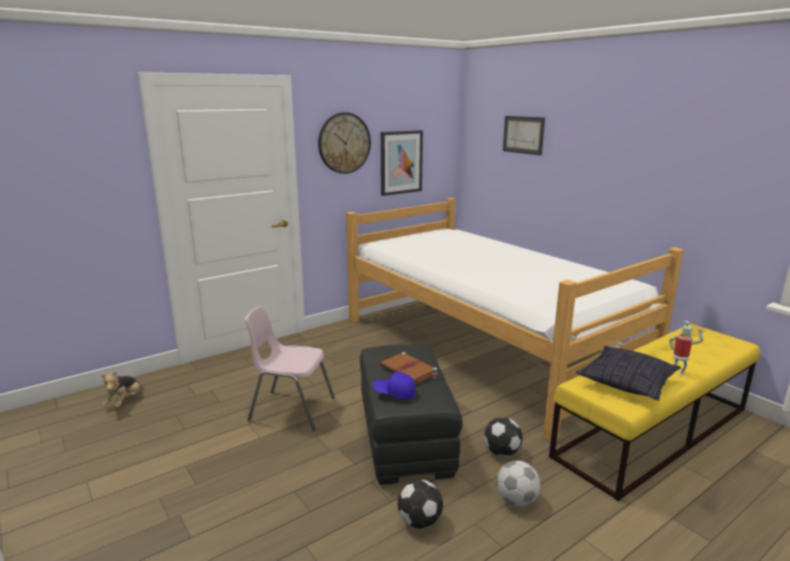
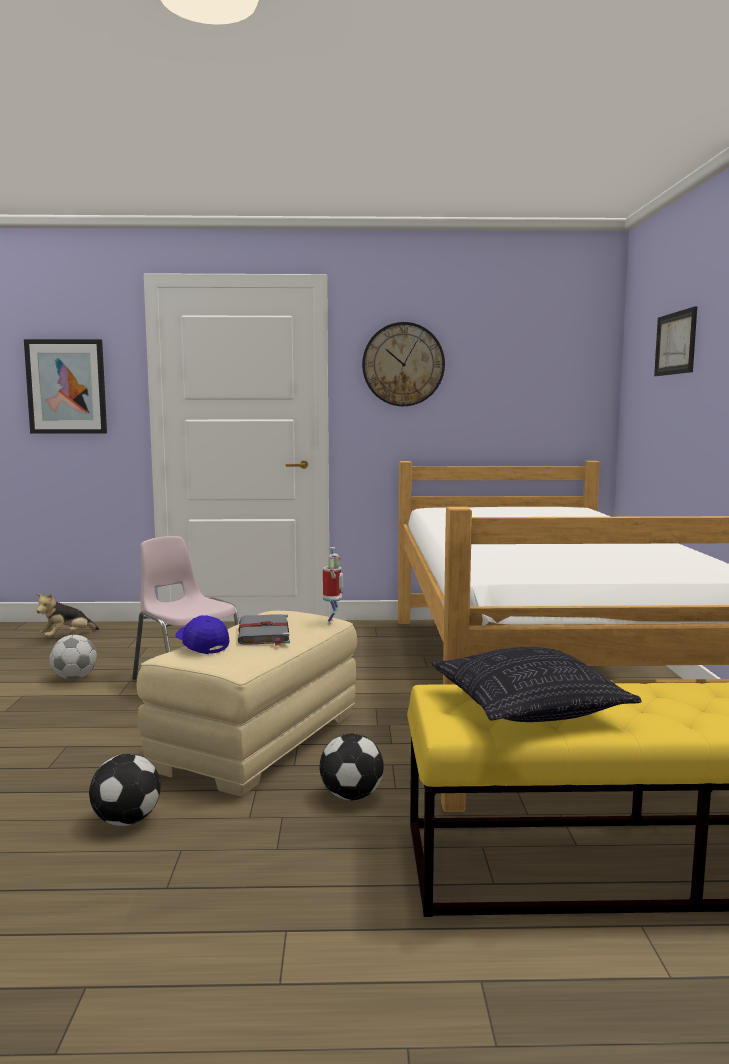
camera: 35 degrees right, 10 degrees down
black ottoman [360,345,463,485] -> beige ottoman [137,611,357,797]
brown book [380,352,438,384] -> grey book [238,614,290,646]
picture [381,130,423,196] -> picture moved to [24,339,107,434]
football [497,461,541,506] -> football moved to [49,635,97,679]
toy robot [669,321,704,377] -> toy robot moved to [323,547,343,625]

